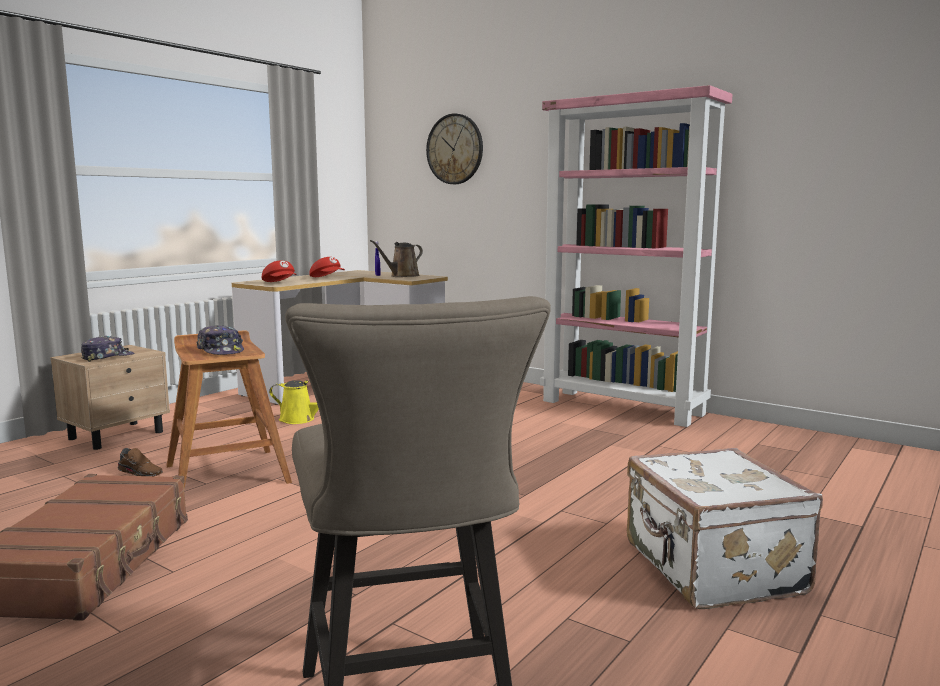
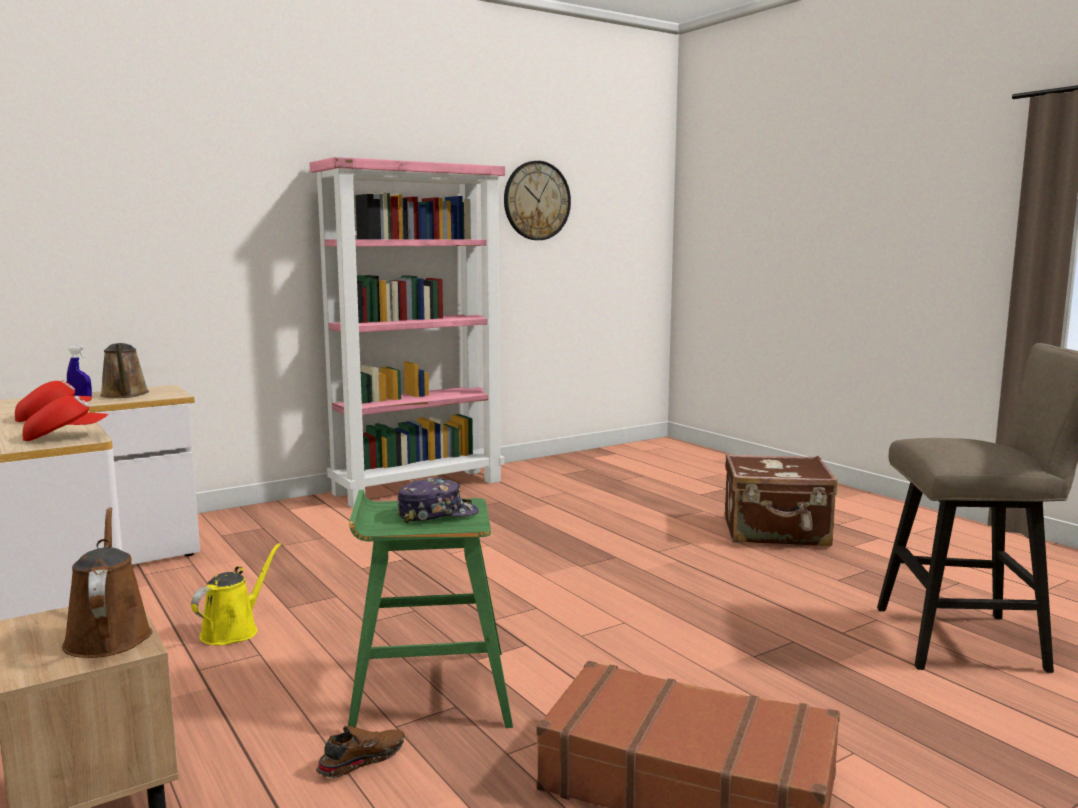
camera: 70 degrees left, 0 degrees up
cap [81,336,135,362] -> brown watering can [62,507,152,658]
brown stool [167,330,292,489] -> green stool [348,490,513,728]
wall clock [426,113,483,184] -> wall clock moved to [504,161,571,240]
white suitcase [627,448,823,609] -> brown suitcase [725,454,838,547]

